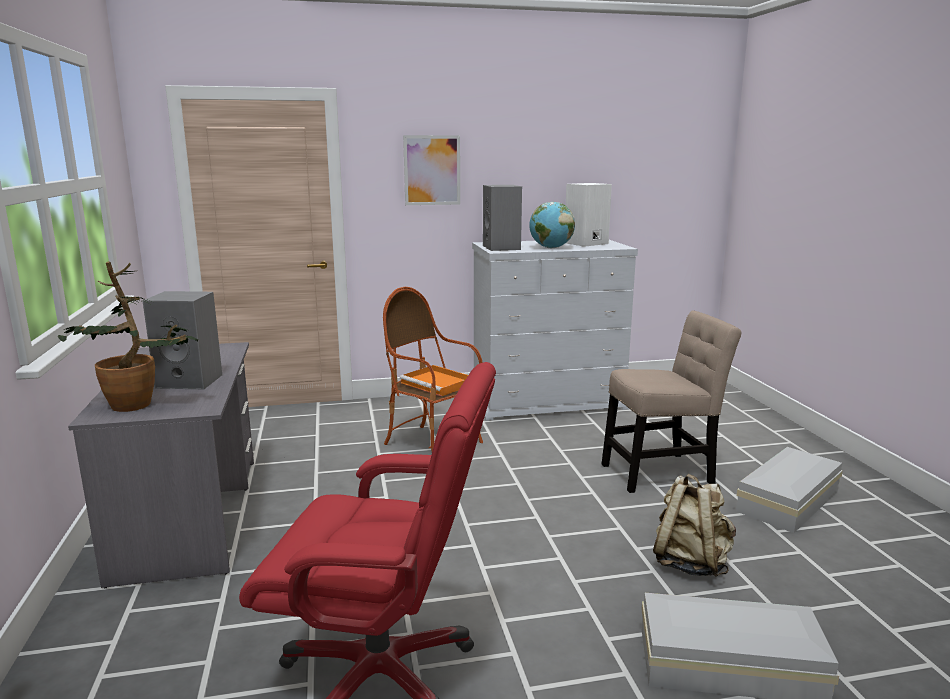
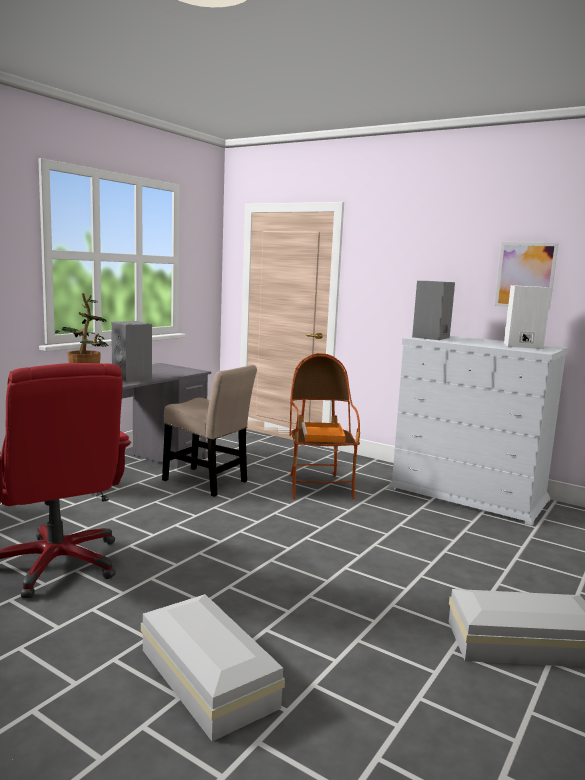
camera: 45 degrees right, 5 degrees down
picture [403,135,460,205] -> picture moved to [495,242,558,310]
globe [529,202,575,248] -> none
beige chair [602,311,741,493] -> beige chair moved to [162,365,257,497]
beige backpack [653,474,736,577] -> none

